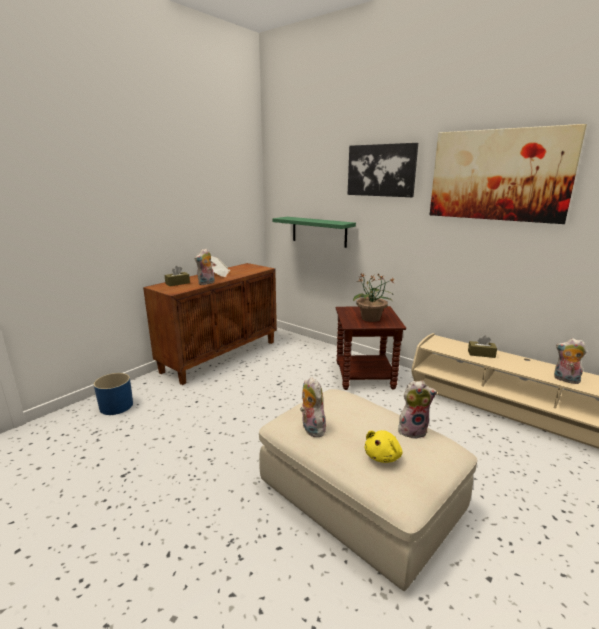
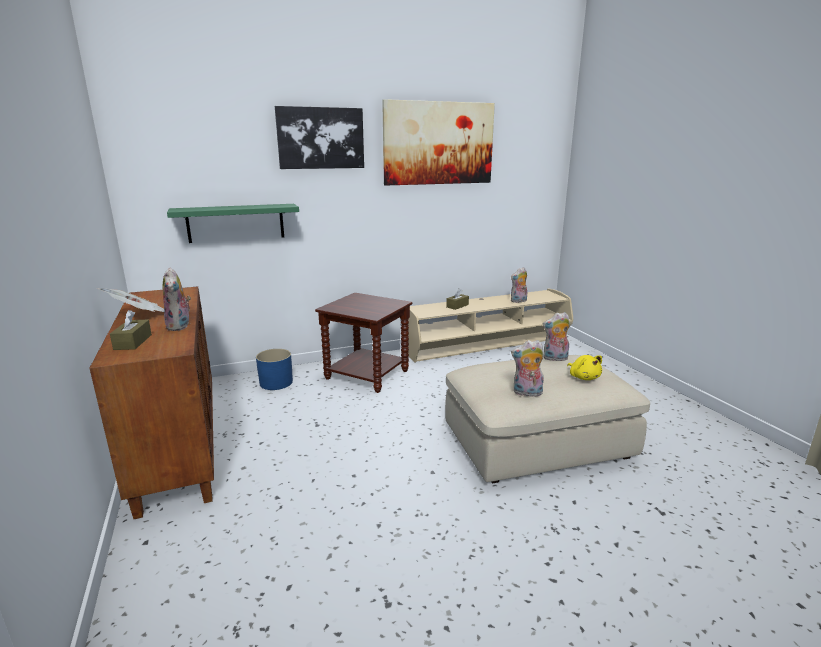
camera: 60 degrees left, 0 degrees up
blue planter [94,373,133,415] -> blue planter moved to [256,349,293,390]
potted plant [353,273,395,322] -> none
plush toy [398,381,437,439] -> plush toy turned 120 degrees counterclockwise [543,312,570,361]

